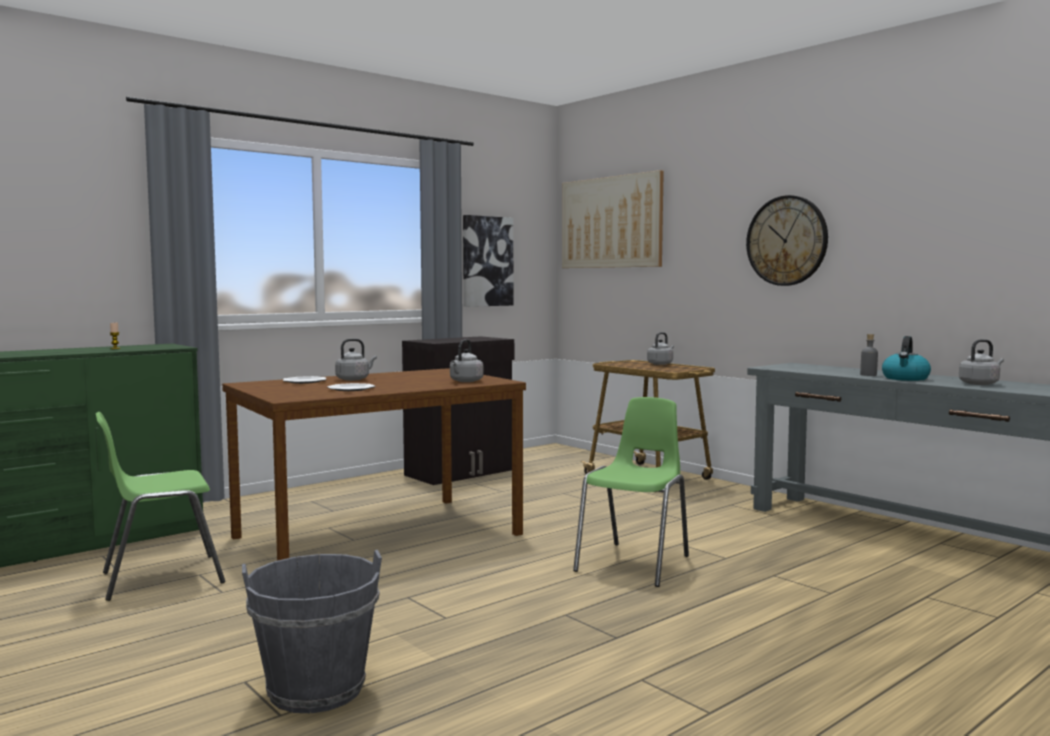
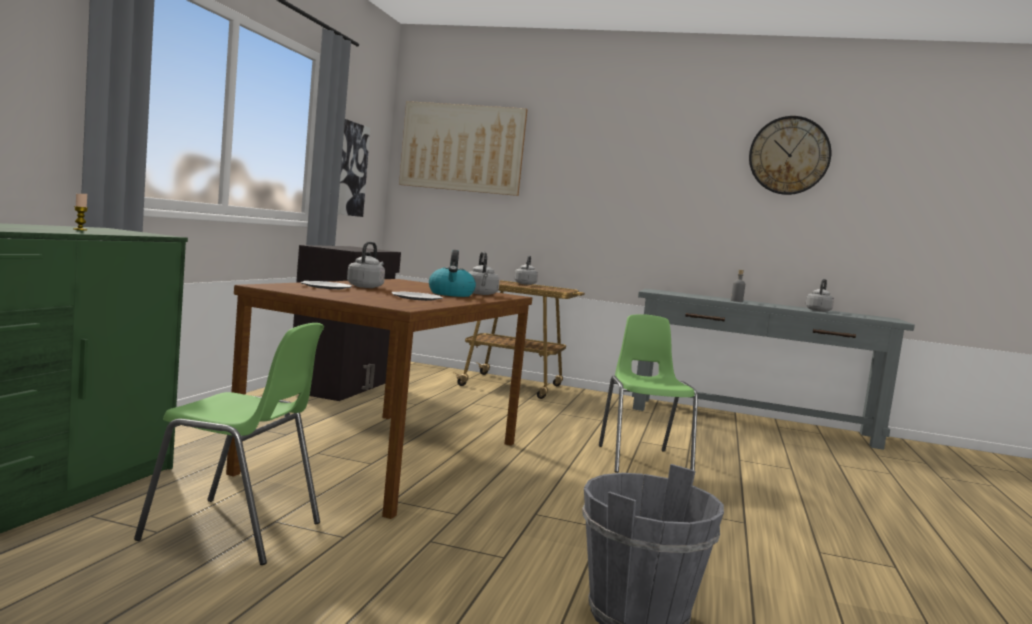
camera: 35 degrees left, 0 degrees up
green chair [96,412,225,601] -> green chair turned 105 degrees counterclockwise [134,323,324,565]
wall clock [746,195,828,286] -> wall clock moved to [749,116,831,195]
kettle [882,336,931,381] -> kettle moved to [429,250,476,297]

